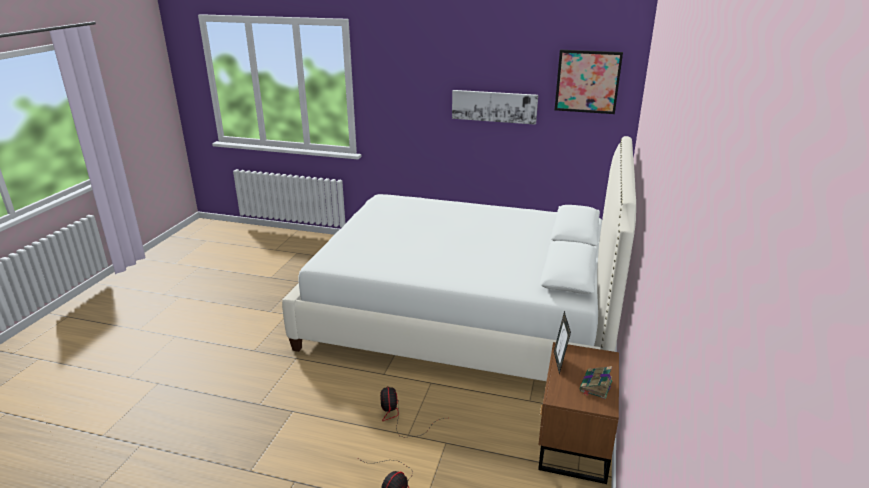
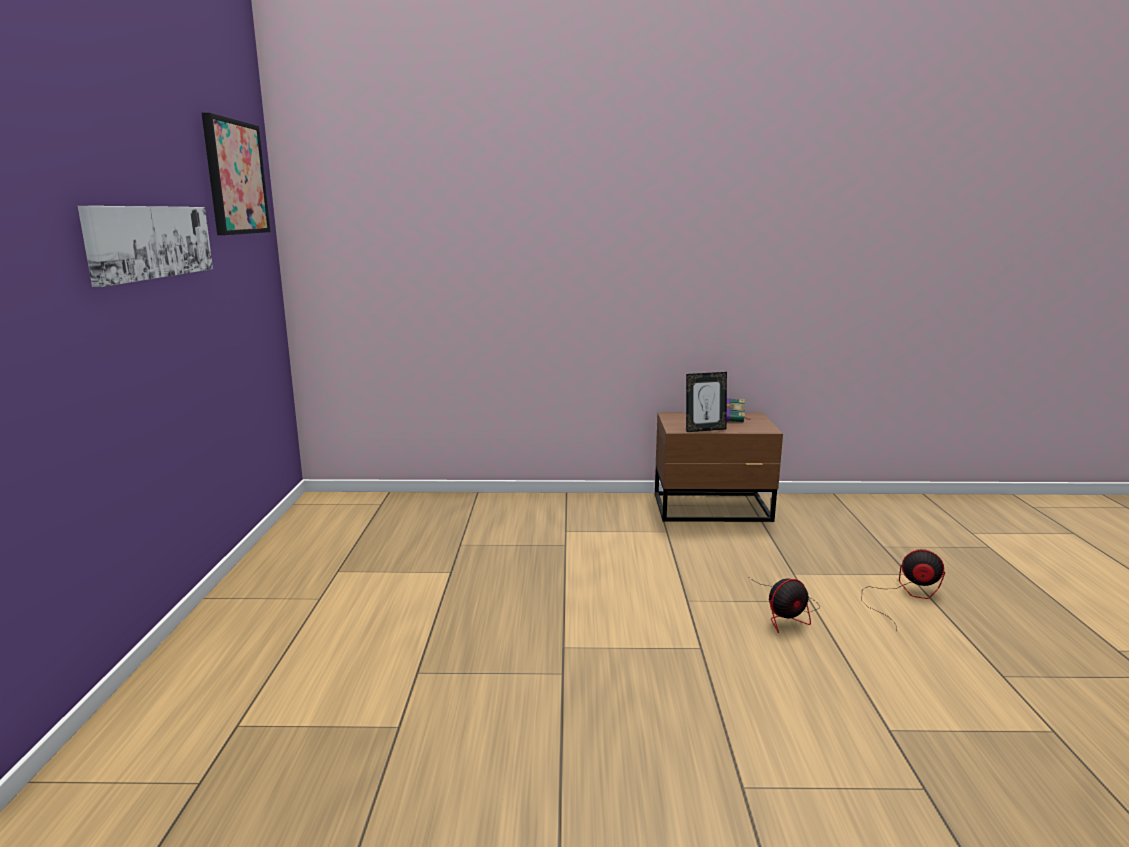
camera: 105 degrees left, 10 degrees down
white bed [282,136,636,381] -> none

